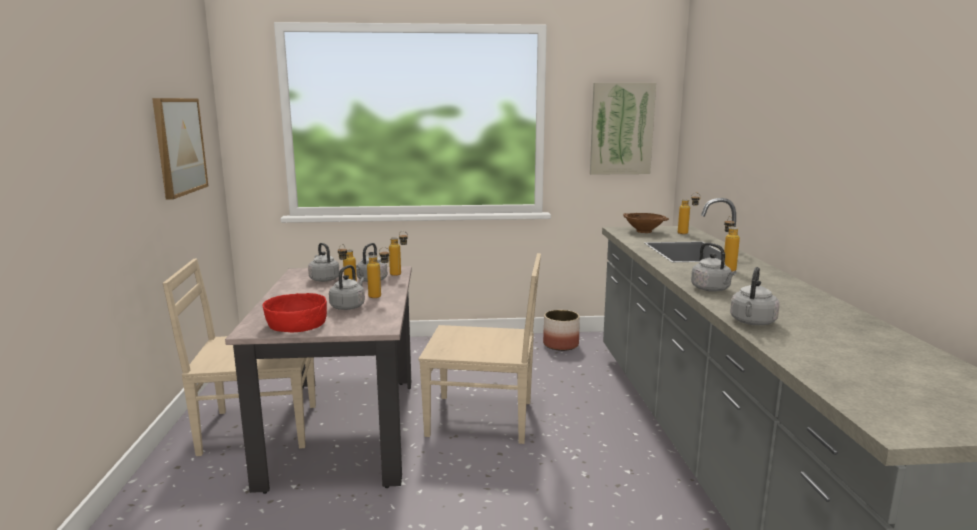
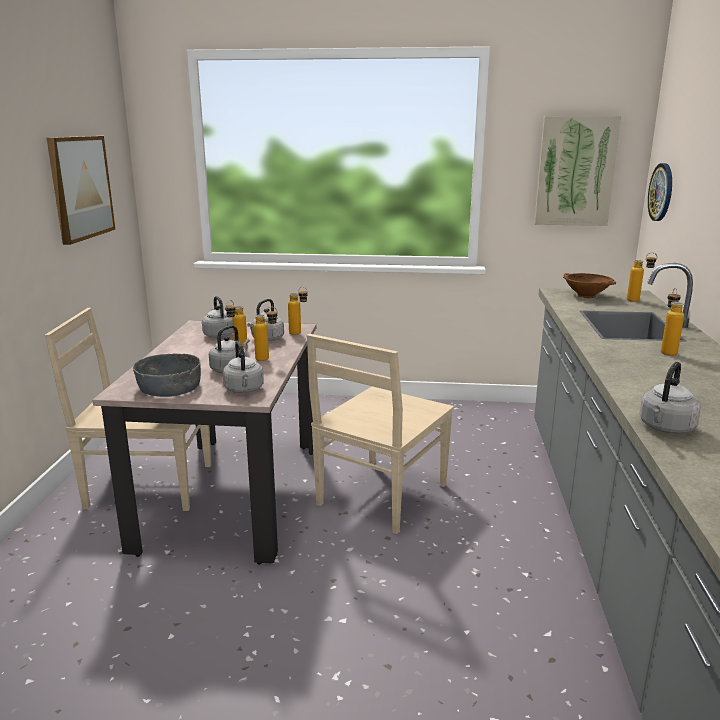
camera: 10 degrees right, 5 degrees up
red bowl [262,293,327,332] -> grey bowl [133,353,201,397]
beige chair [419,253,541,444] -> beige chair turned 105 degrees clockwise [307,334,454,534]
planter [543,310,580,351] -> none
grey kettle [691,242,736,292] -> grey kettle moved to [223,341,264,393]
none -> wall clock [648,163,672,221]

